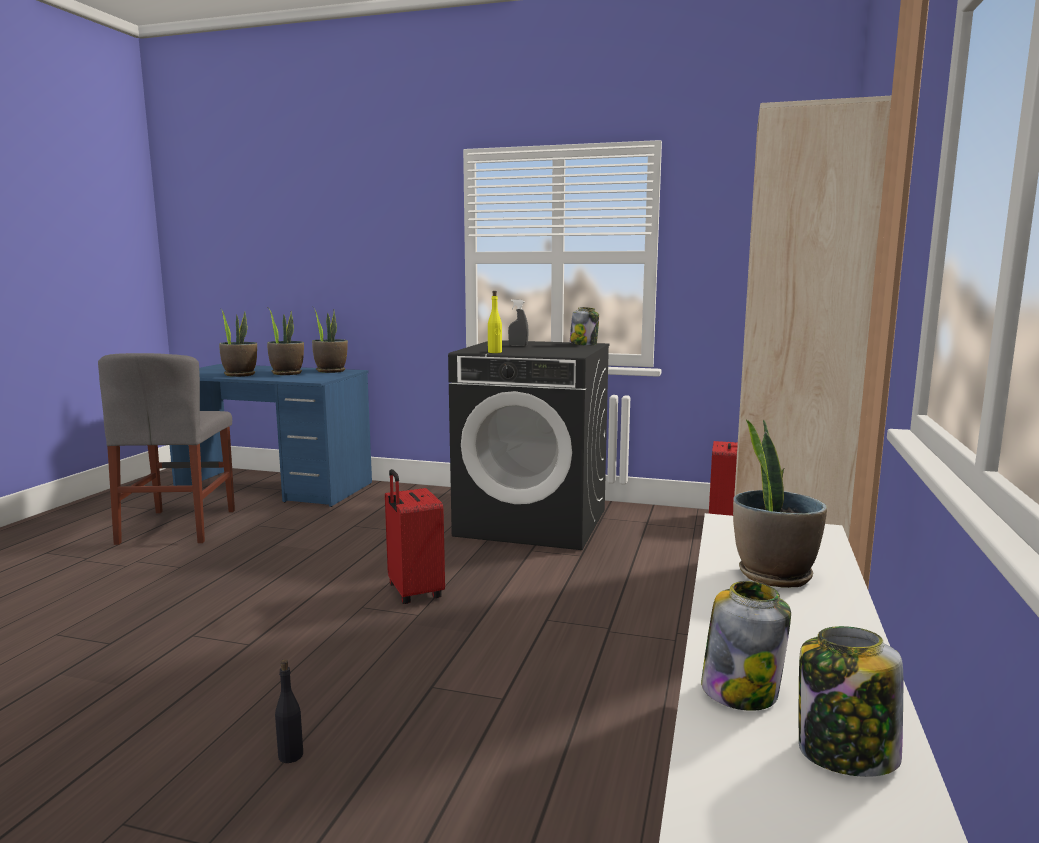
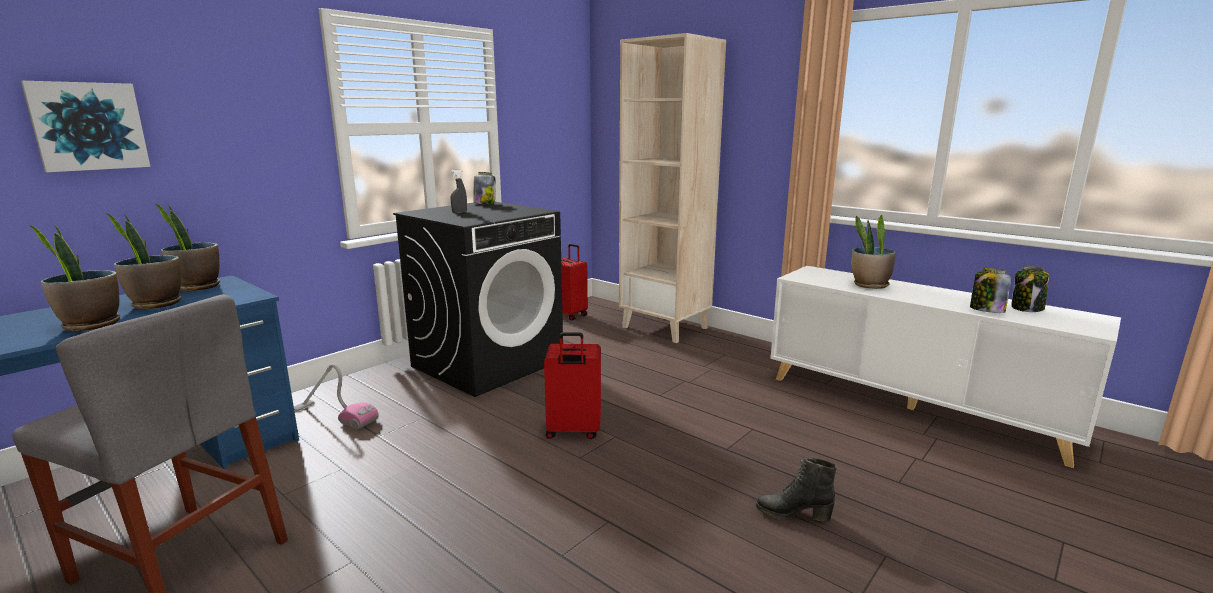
camera: 65 degrees left, 5 degrees up
black bottle [275,659,303,763] -> black boot [756,458,837,522]
yellow bottle [488,291,502,353] -> none
none -> picture [21,81,150,172]
none -> vacuum cleaner [294,364,379,430]

